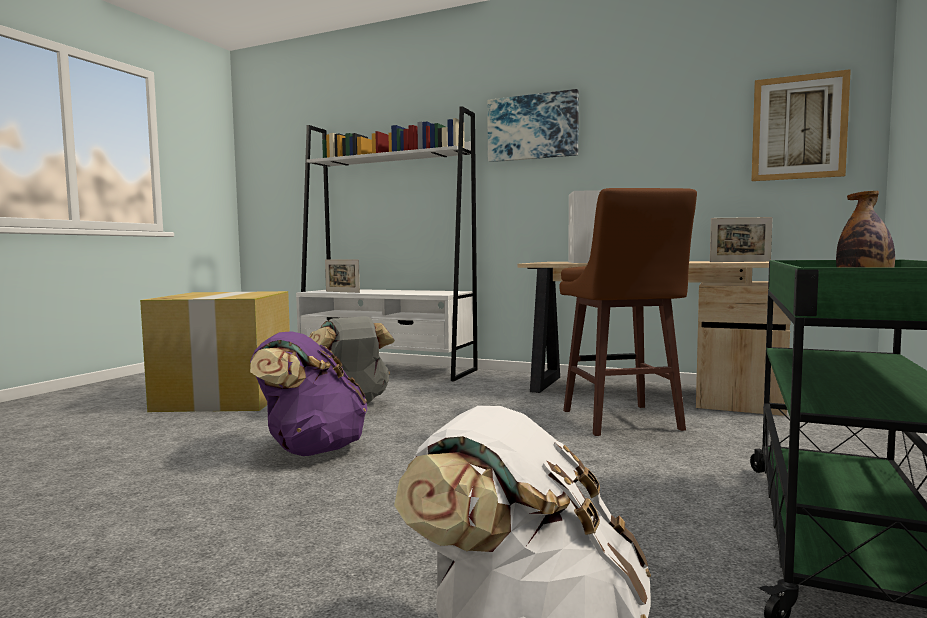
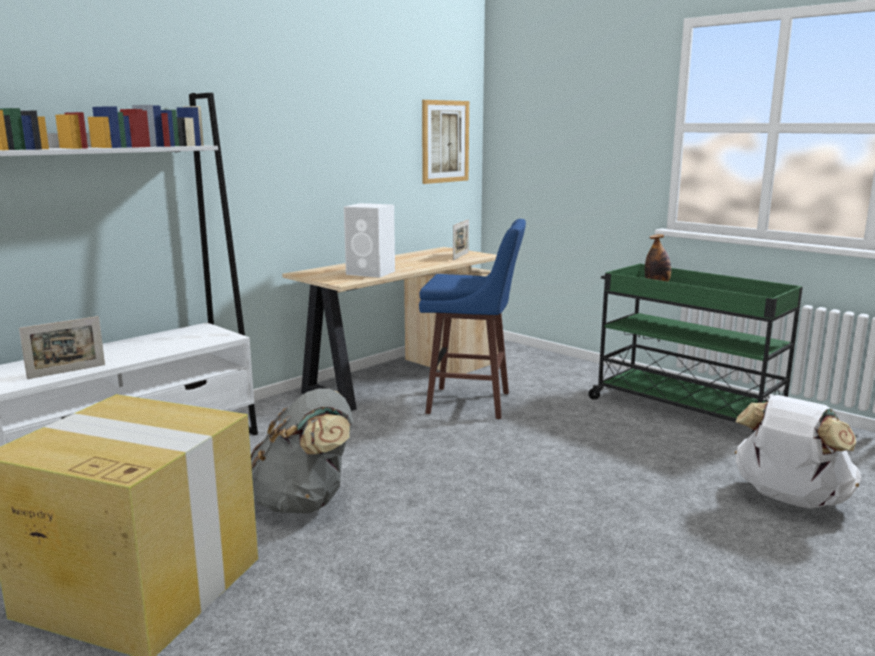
camera: 70 degrees left, 10 degrees up
purple backpack [250,331,367,456] -> none
picture [487,89,579,162] -> none
brown stool [560,188,697,436] -> blue stool [419,219,526,419]

